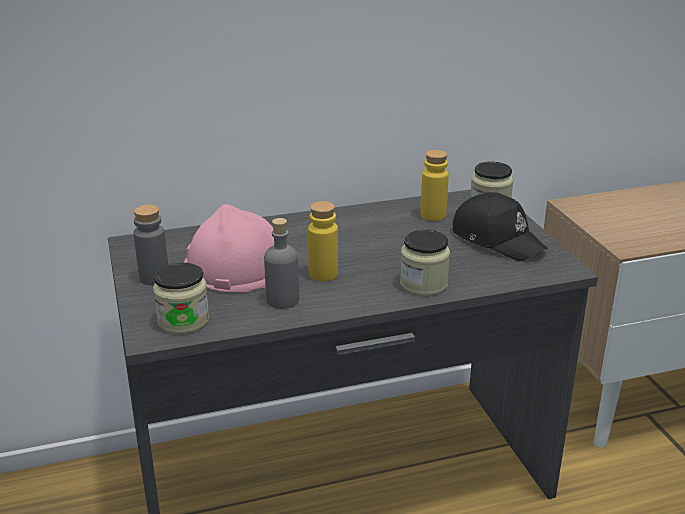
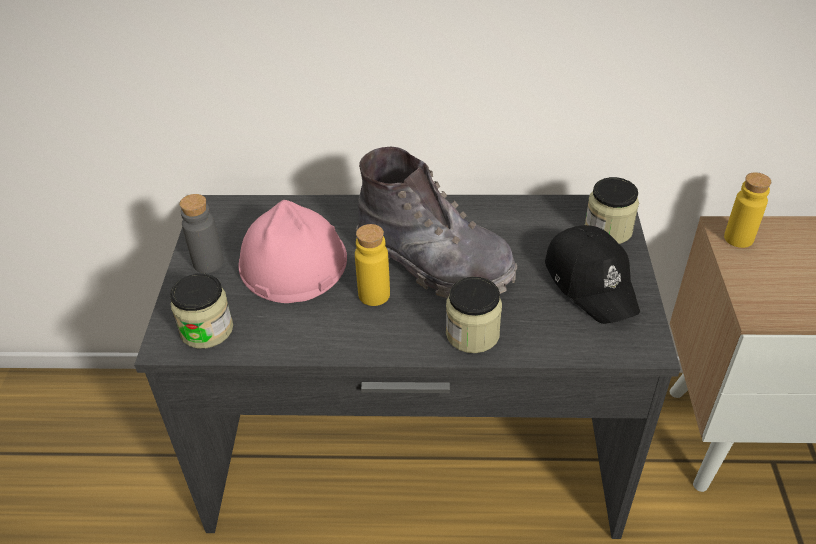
camera: 20 degrees right, 15 degrees up
grey bottle [264,218,299,309] -> none
yellow bottle [420,150,449,221] -> yellow bottle moved to [724,172,771,248]
none -> grey boot [356,147,517,298]

